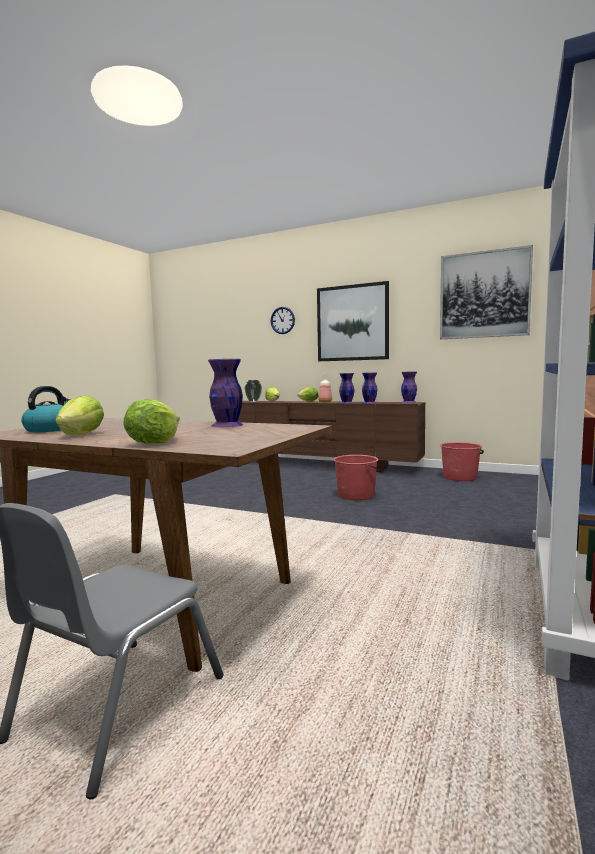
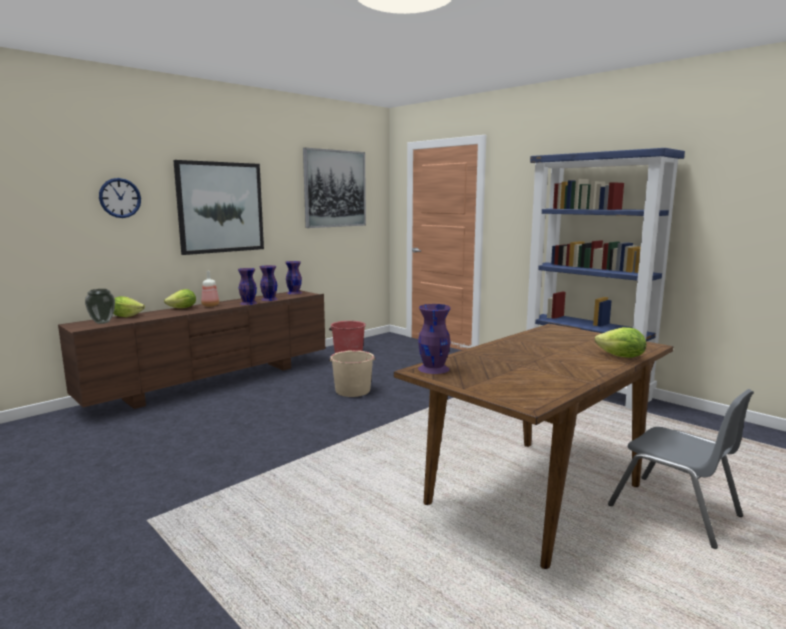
camera: 70 degrees left, 5 degrees up
kettle [21,386,70,432] -> none
lettuce [55,396,104,435] -> none
purple vase [208,359,244,427] -> purple vase moved to [418,304,451,374]
red bucket [333,455,379,500] -> beige bucket [329,350,376,397]

